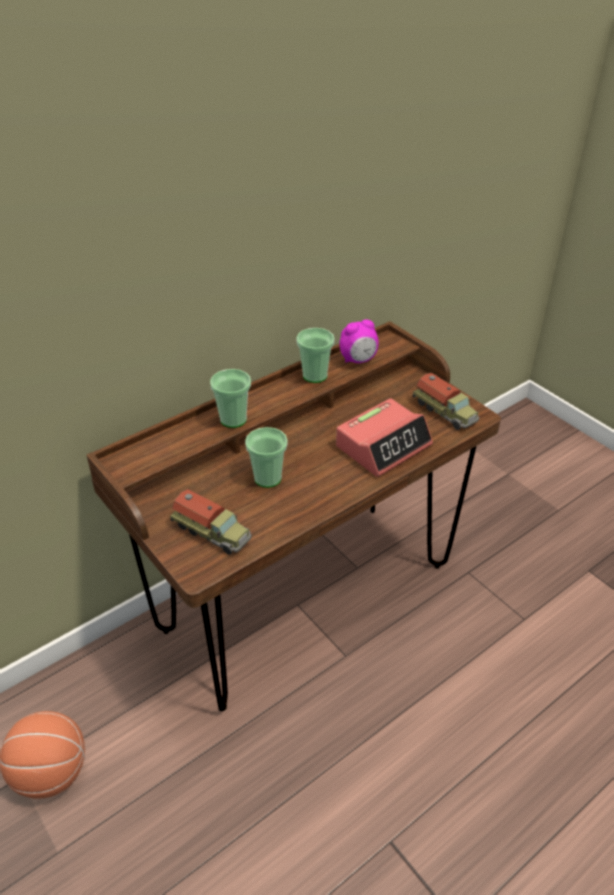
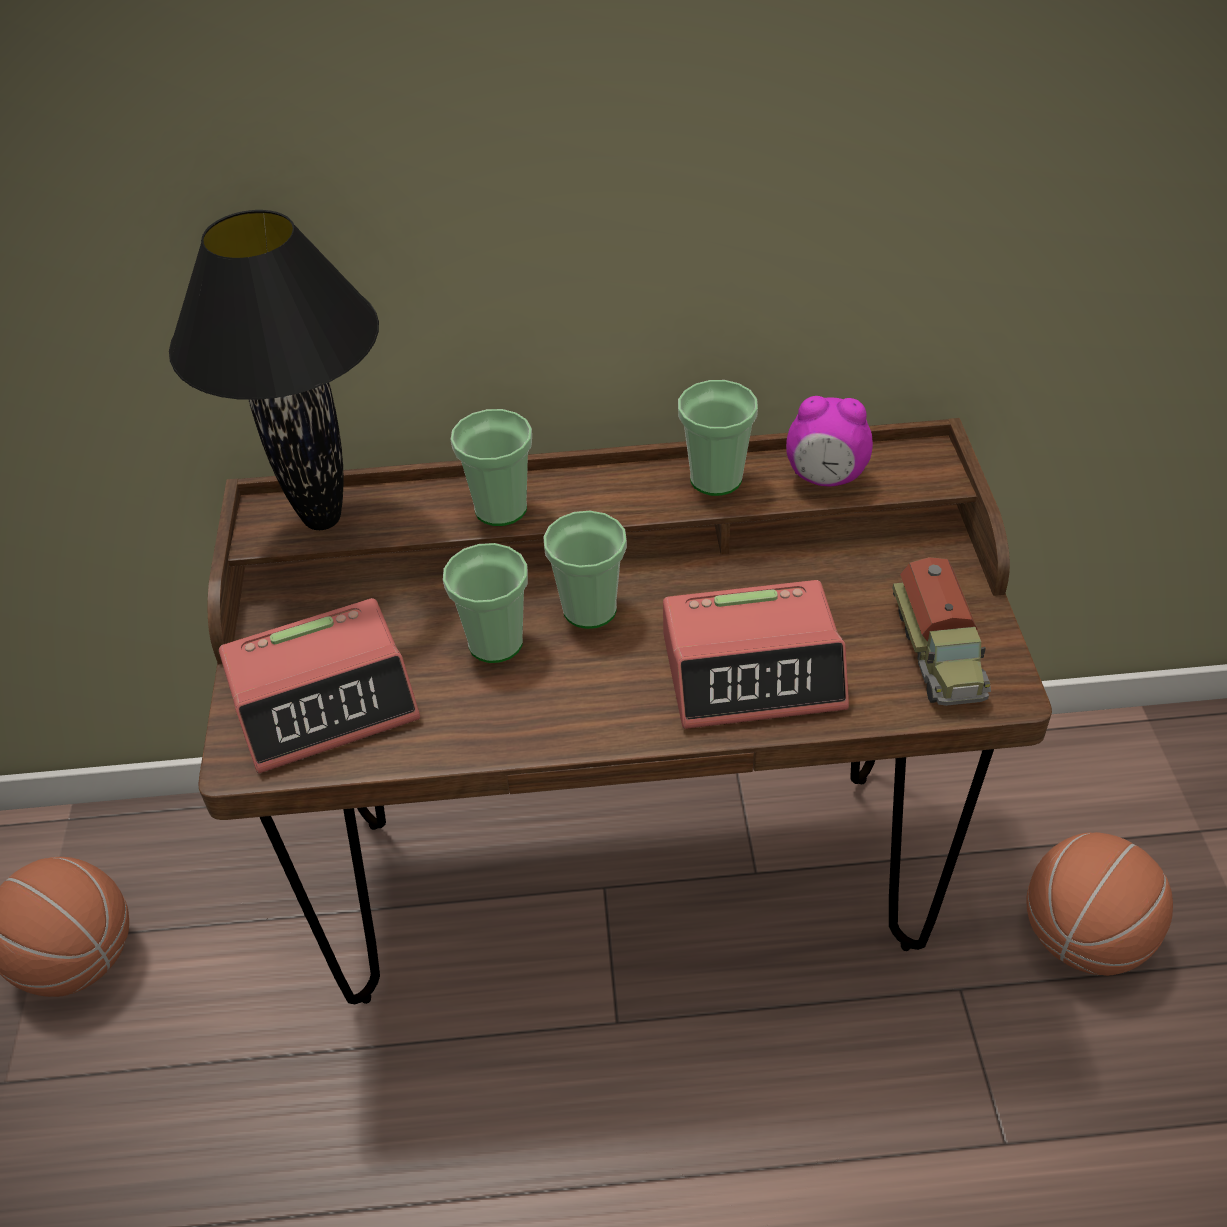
camera: 35 degrees right, 5 degrees up
toy truck [170,489,252,555] -> alarm clock [219,598,420,774]
none -> black table lamp [169,210,379,530]
none -> cup [544,511,627,629]
none -> basketball [1027,832,1173,976]

